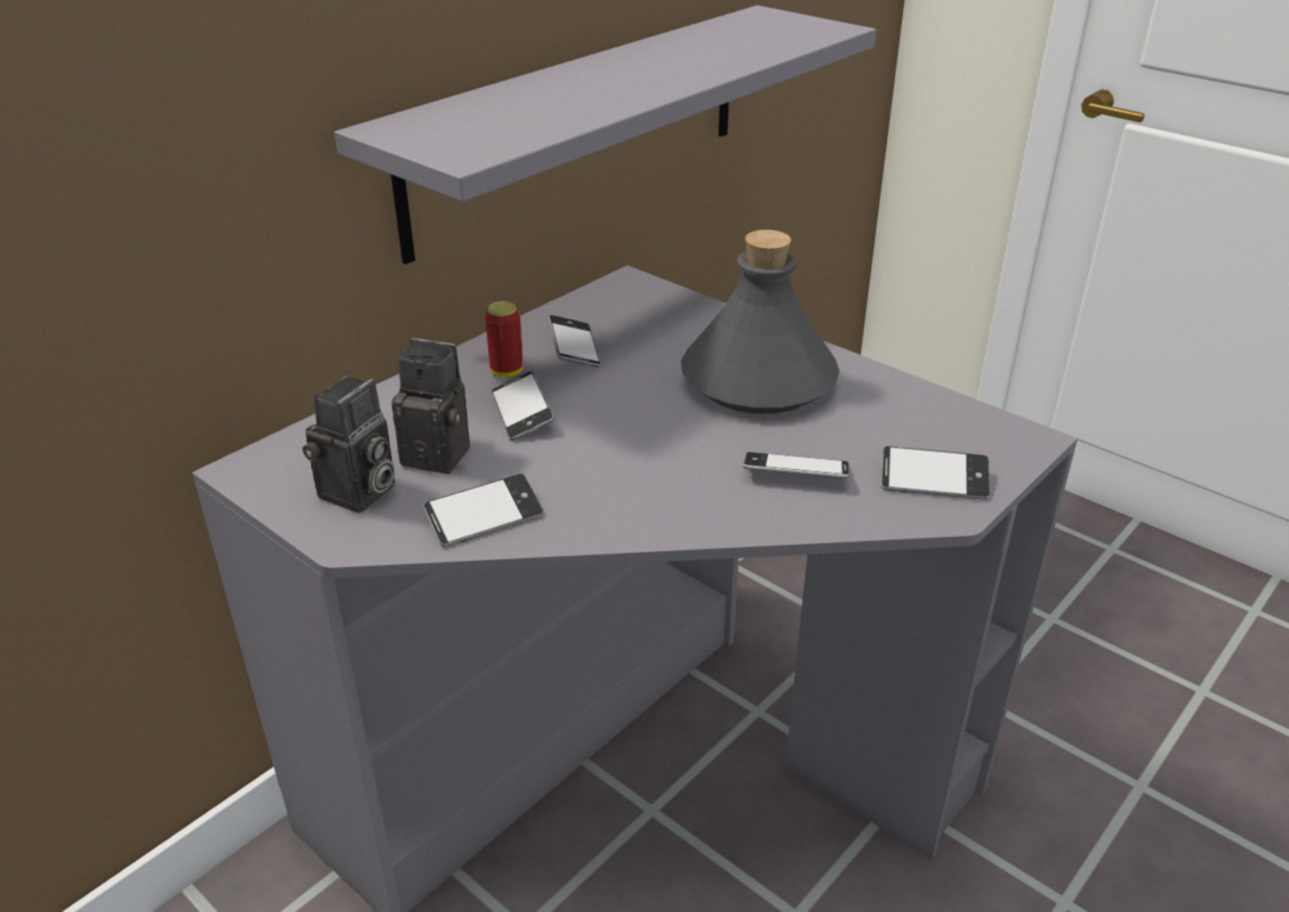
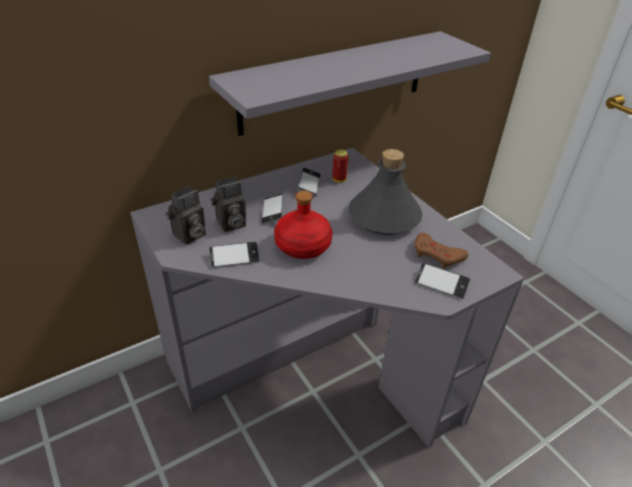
camera: 15 degrees right, 5 degrees up
camera [392,338,470,474] -> camera turned 120 degrees clockwise [211,177,246,232]
can [485,301,523,377] -> can moved to [332,150,349,182]
phone [743,452,849,479] -> none
none -> red bottle [274,191,333,259]
none -> brown game controller [415,233,468,269]

